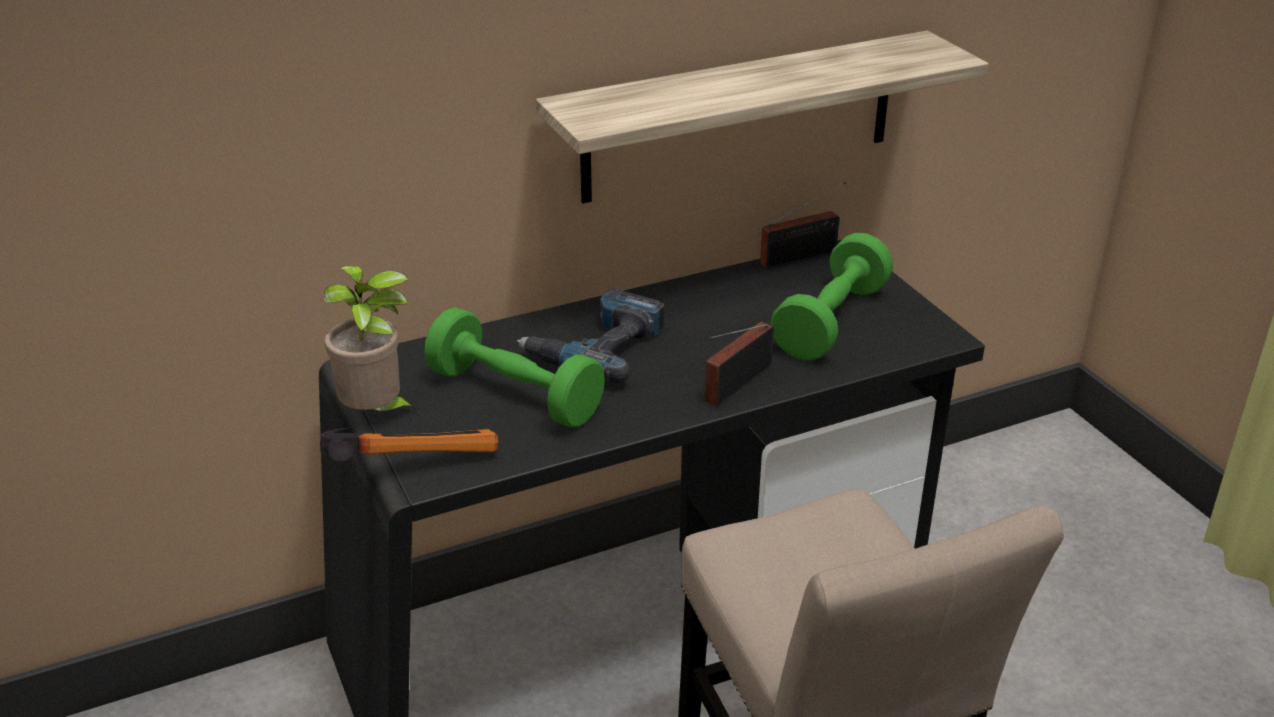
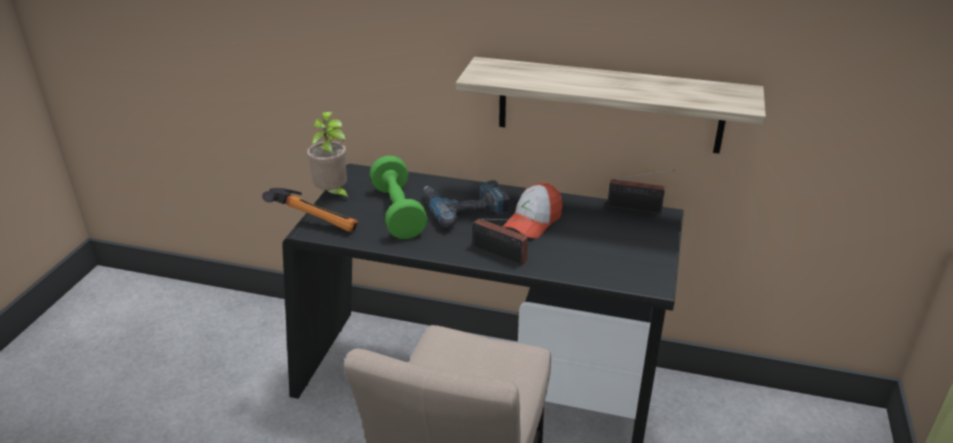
camera: 40 degrees right, 0 degrees up
radio [705,322,774,406] -> radio turned 135 degrees counterclockwise [473,218,534,266]
green dumbbell [770,233,893,361] -> none
none -> cap [502,183,563,238]

